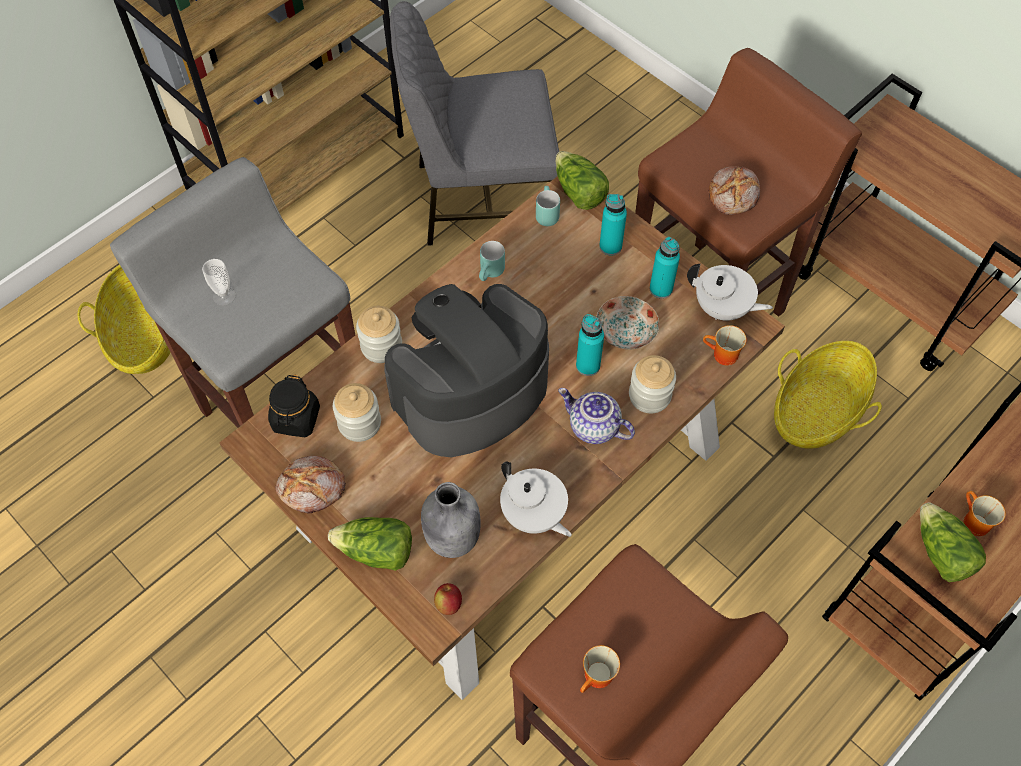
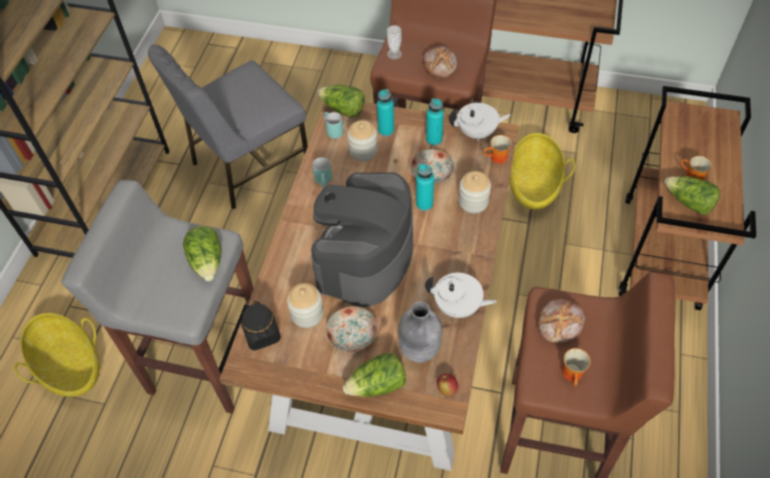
camera: 30 degrees left, 5 degrees down
cup [202,259,236,306] -> cup moved to [387,25,402,59]
bread [275,456,346,513] -> bread moved to [537,299,585,343]
jar [356,306,402,363] -> jar moved to [347,120,378,161]
teapot [558,388,635,444] -> none
none -> lettuce [183,226,221,281]
none -> plate [326,306,377,352]

